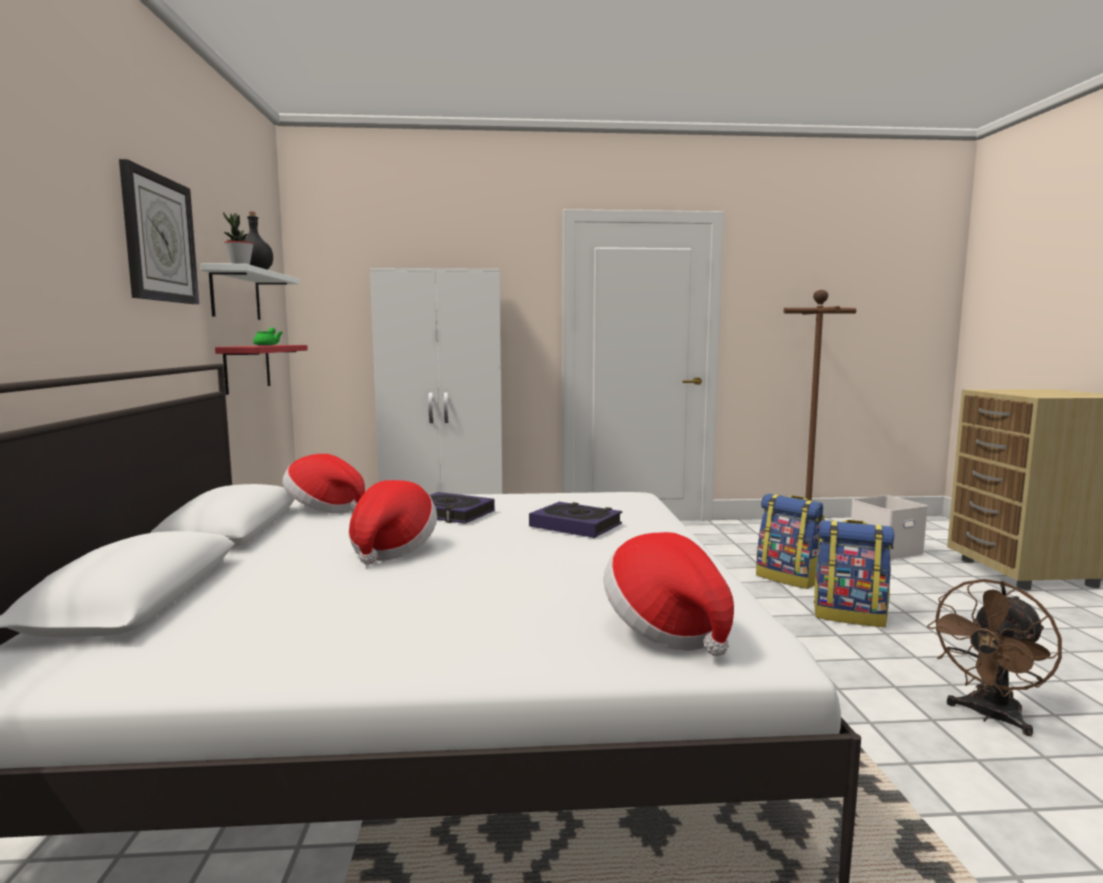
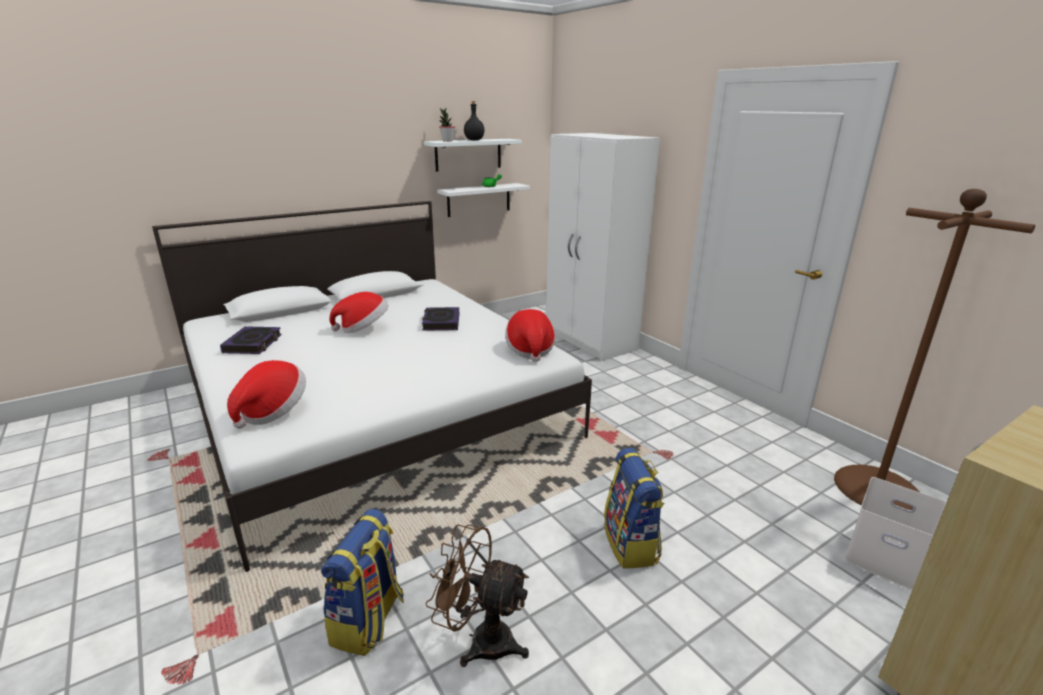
camera: 60 degrees right, 15 degrees up
wall clock [119,159,199,304] -> none
red shelf [215,345,308,395] -> white shelf [437,183,530,217]
hat [282,454,365,513] -> hat moved to [505,309,555,362]
book [529,502,622,538] -> book moved to [220,326,282,354]
backpack [756,494,825,589] -> backpack moved to [321,509,404,656]

